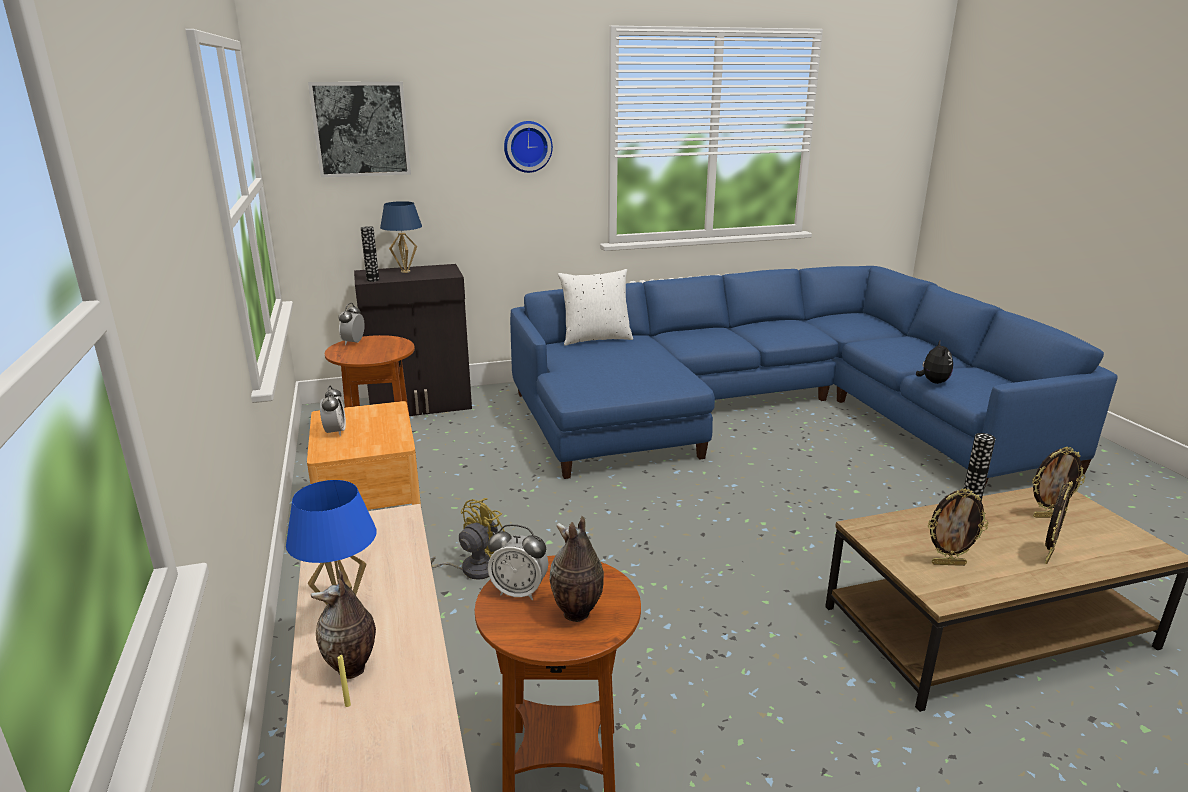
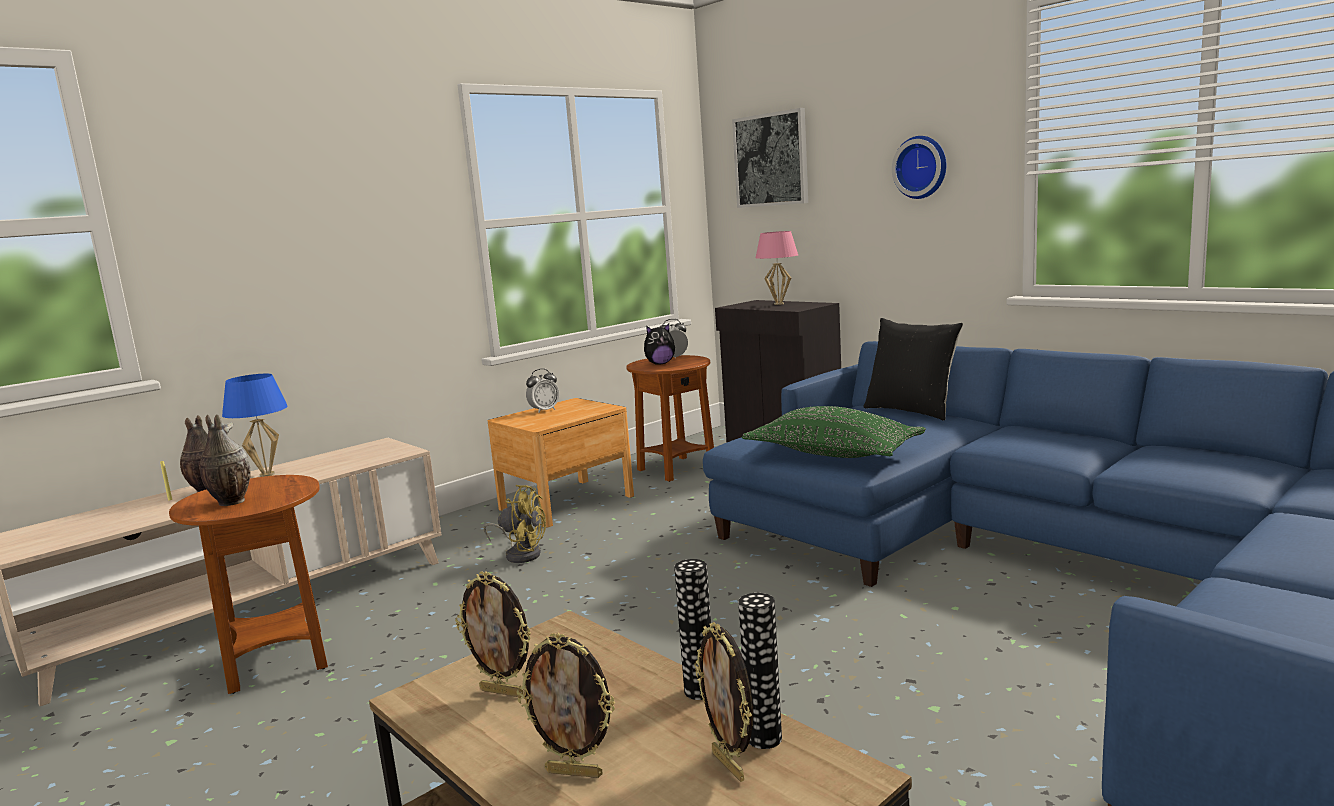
camera: 65 degrees right, 10 degrees down
vase [361,226,379,282] -> vase moved to [738,593,782,749]
blue table lamp [380,201,422,273] -> pink table lamp [756,231,798,305]
alarm clock [488,524,549,600] -> none
white pillow [558,269,633,346] -> black pillow [863,318,963,421]
plush toy [916,341,953,384] -> plush toy moved to [644,324,675,365]
picture frame [928,489,988,566] -> picture frame turned 45 degrees counterclockwise [455,571,531,697]
none -> green pillow [742,406,926,458]

